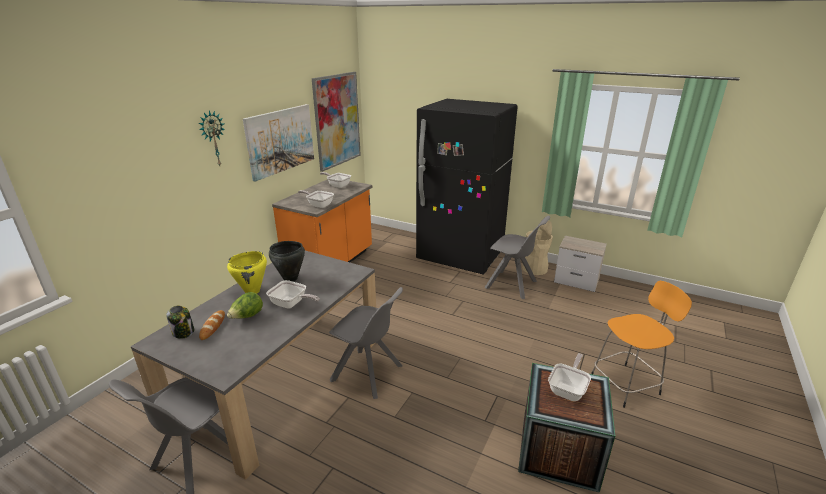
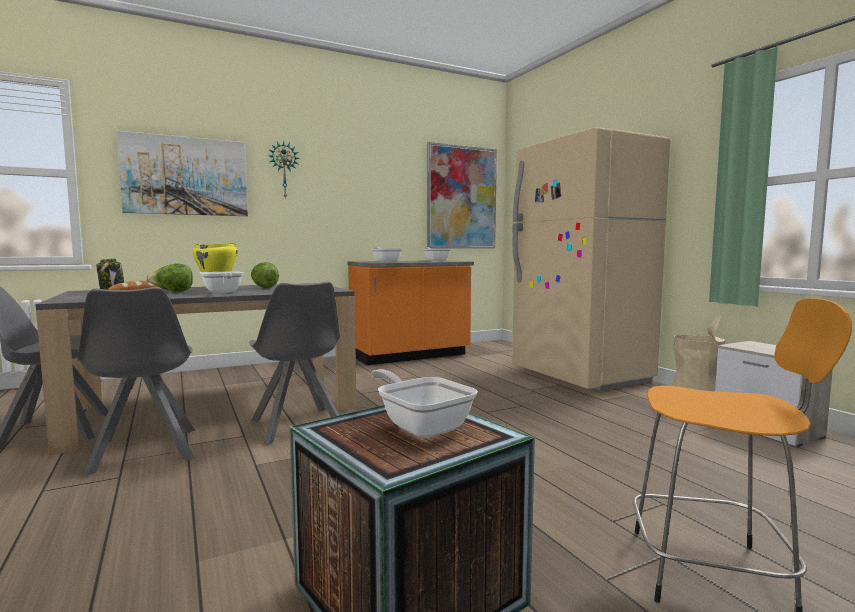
camera: 35 degrees right, 20 degrees down
picture [243,104,314,182] -> picture moved to [117,131,248,216]
black cooking pot [269,241,305,282] -> lettuce [251,262,279,288]
black fridge [416,99,518,275] -> beige fridge [512,127,670,391]
grey chair [485,215,550,299] -> grey chair moved to [78,287,195,476]
frying pan [548,353,591,401] -> frying pan turned 105 degrees counterclockwise [371,369,478,438]

